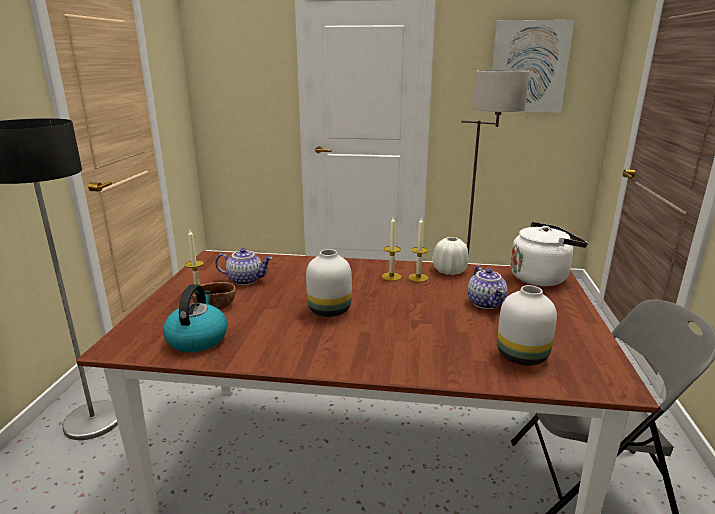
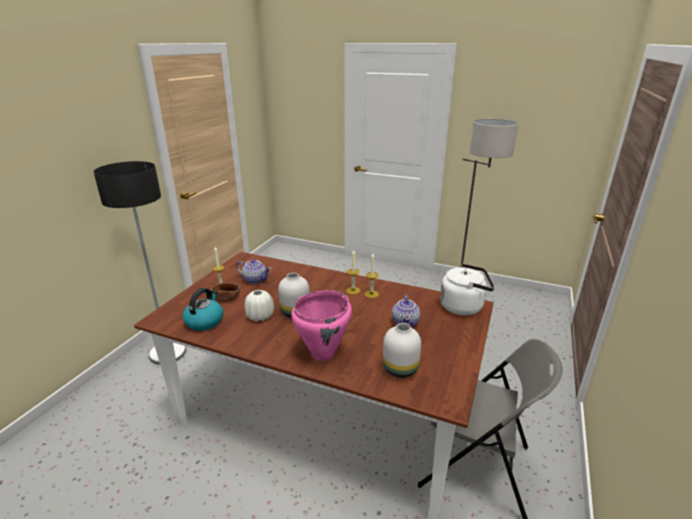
camera: 15 degrees right, 5 degrees up
white vase [432,237,469,275] -> white vase moved to [245,290,274,321]
picture [489,20,574,113] -> none
none -> pink cooking pot [291,290,352,361]

